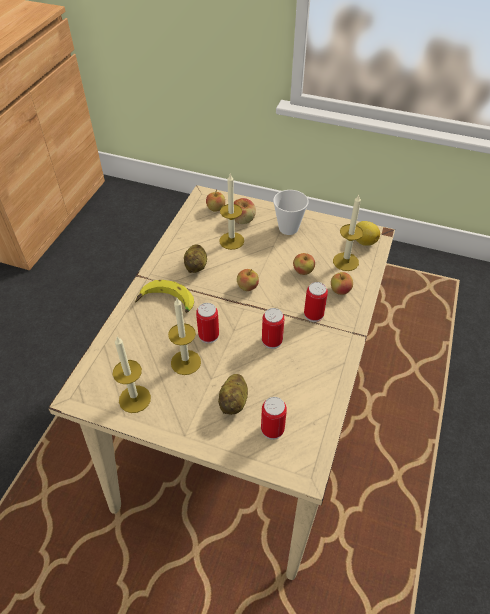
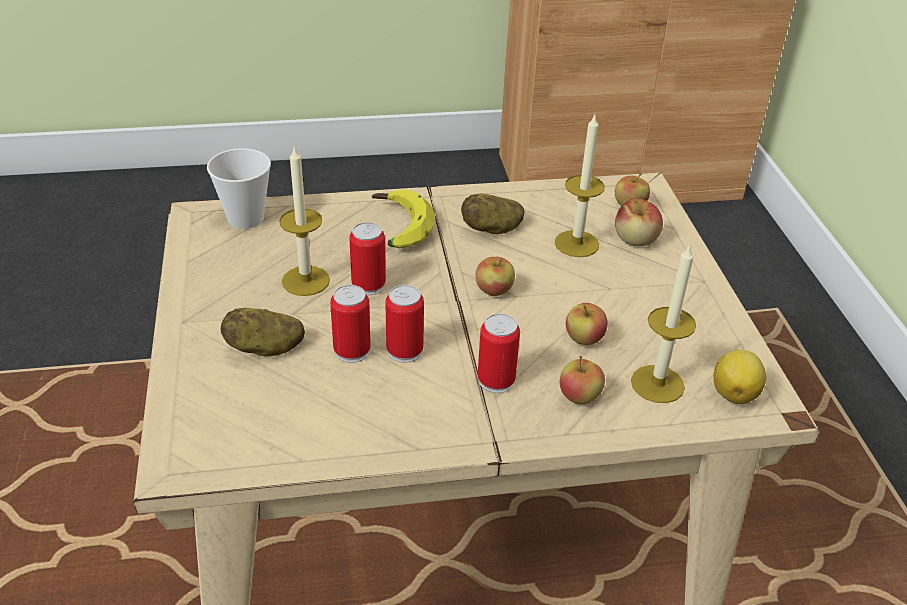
camera: 60 degrees right, 10 degrees down
candle [113,337,151,413] -> none
can [261,397,287,440] -> can moved to [330,285,371,363]
cup [273,190,309,235] -> cup moved to [207,148,271,229]

